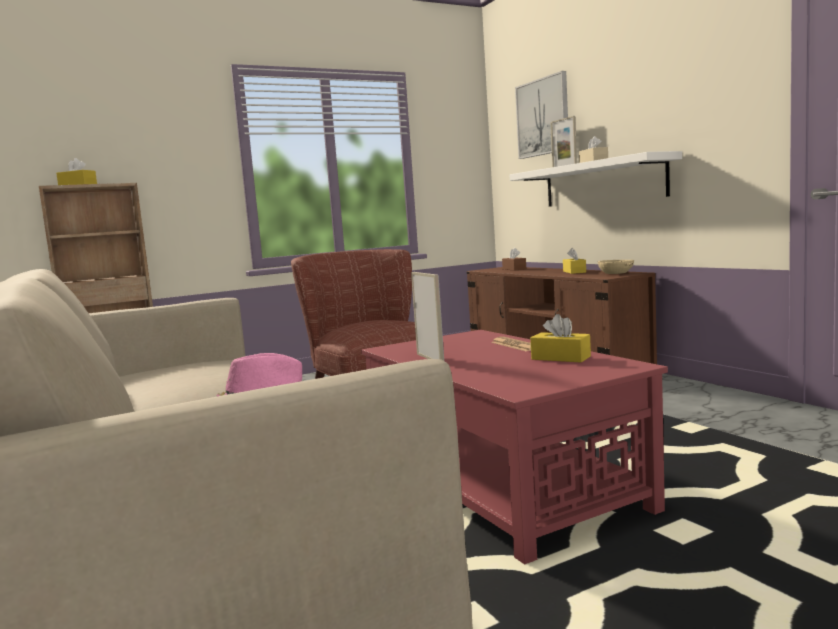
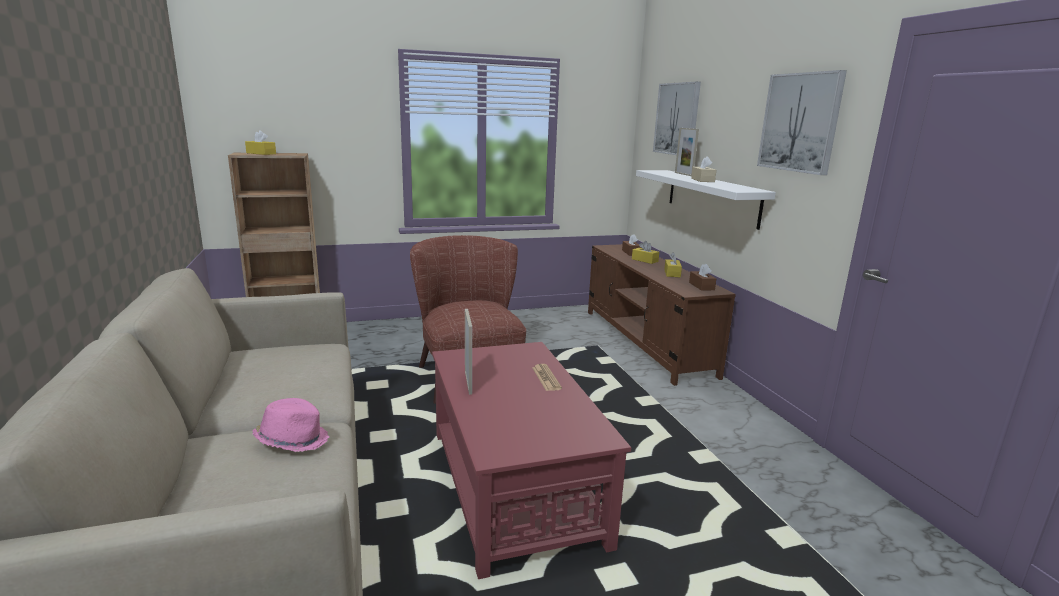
camera: 10 degrees right, 10 degrees up
yellow tissue box [530,314,591,362] -> yellow tissue box moved to [632,241,659,264]
beige bowl [598,260,634,274] -> brown tissue box [689,263,716,291]
none -> picture [757,70,847,175]

